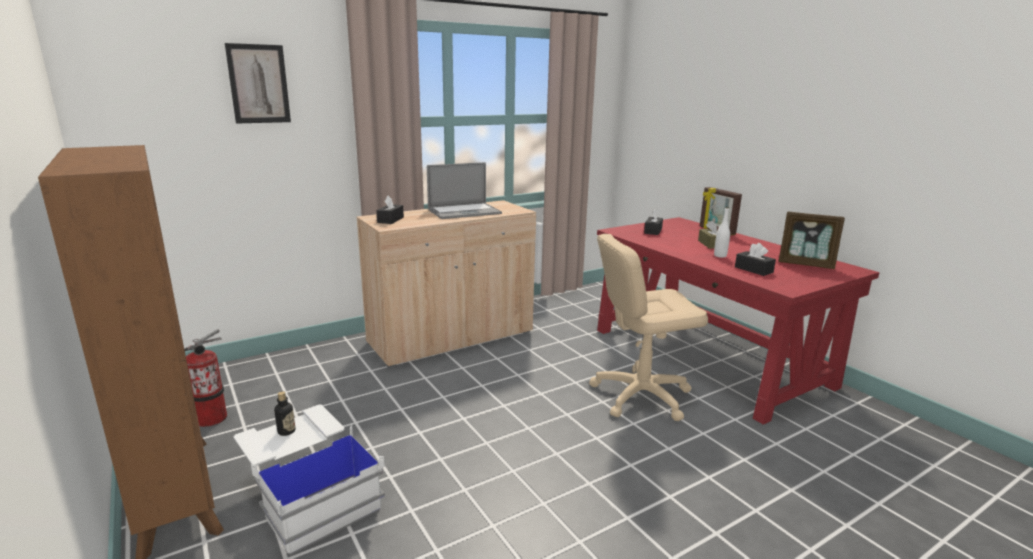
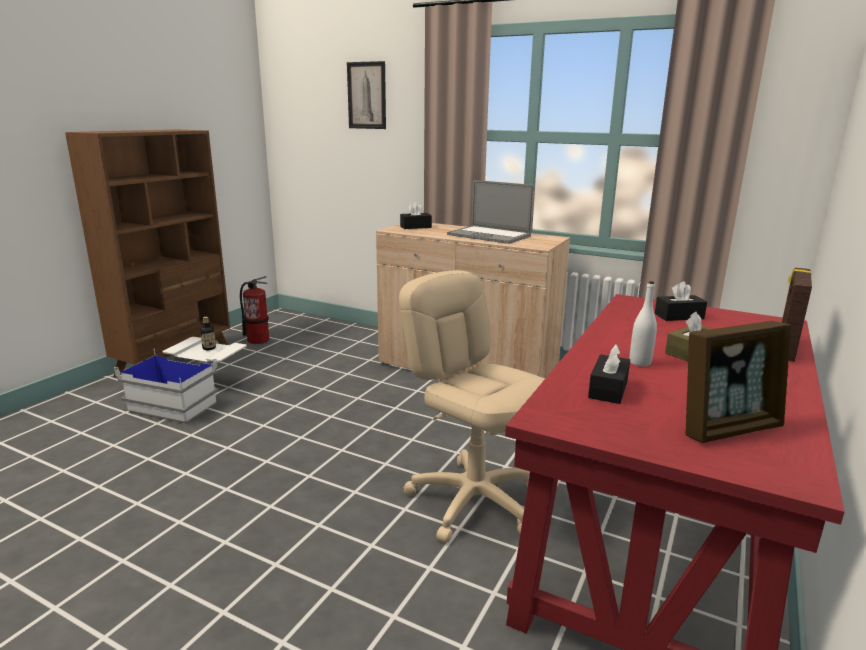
camera: 60 degrees right, 0 degrees up
picture frame [779,211,845,269] -> picture frame turned 105 degrees counterclockwise [685,321,791,443]

